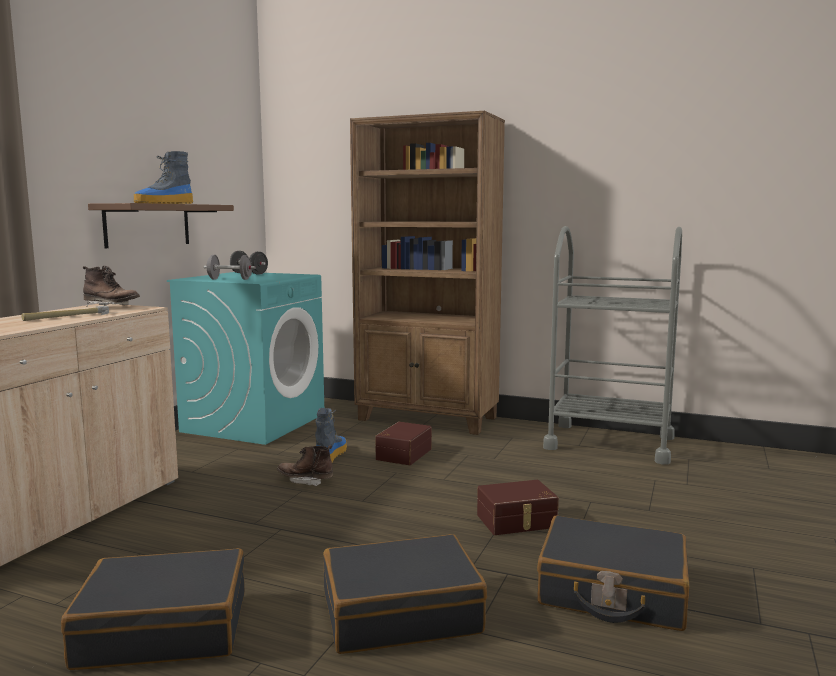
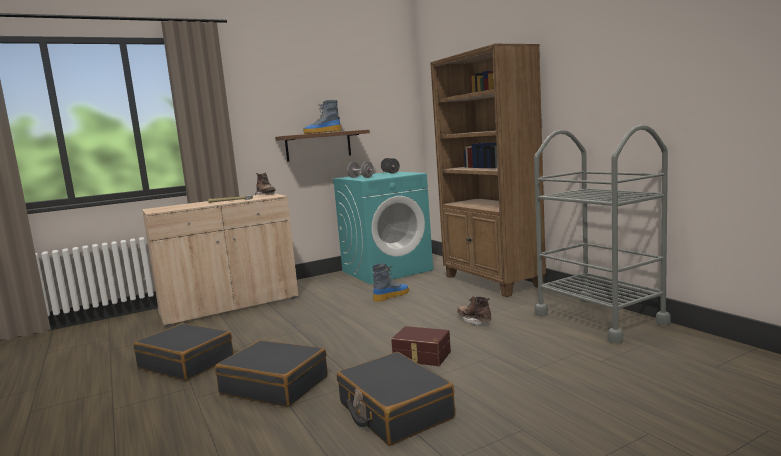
camera: 40 degrees right, 0 degrees up
brown boot [277,445,333,486] -> brown boot moved to [457,296,491,326]
brown storage box [375,422,432,465] -> none

